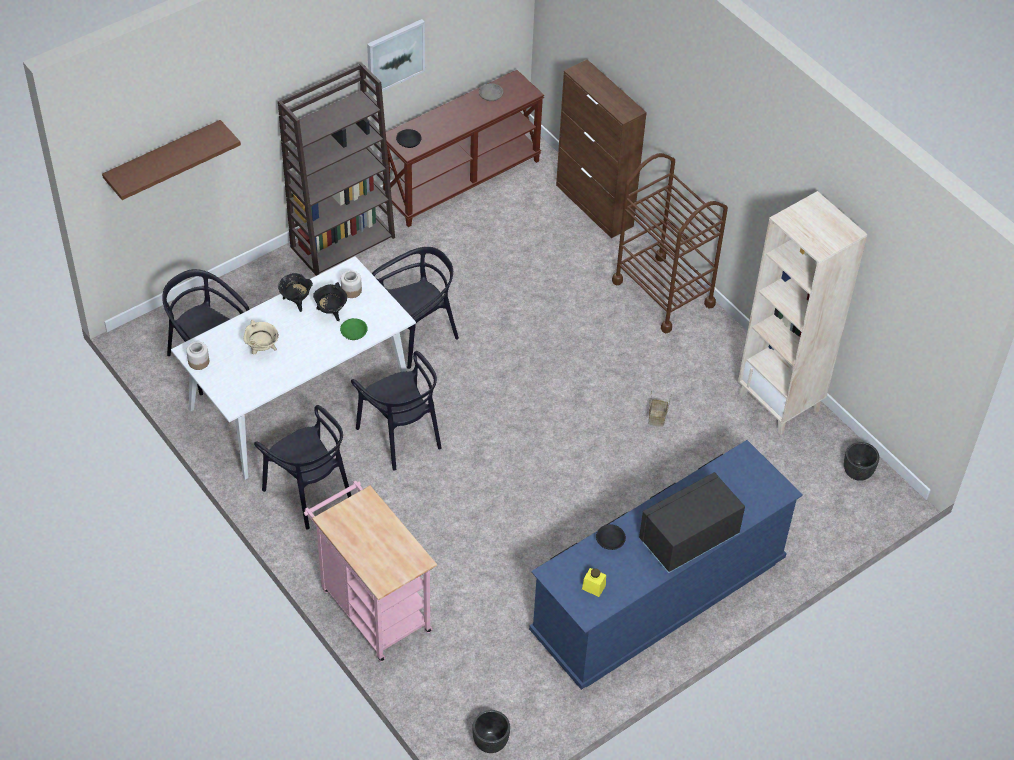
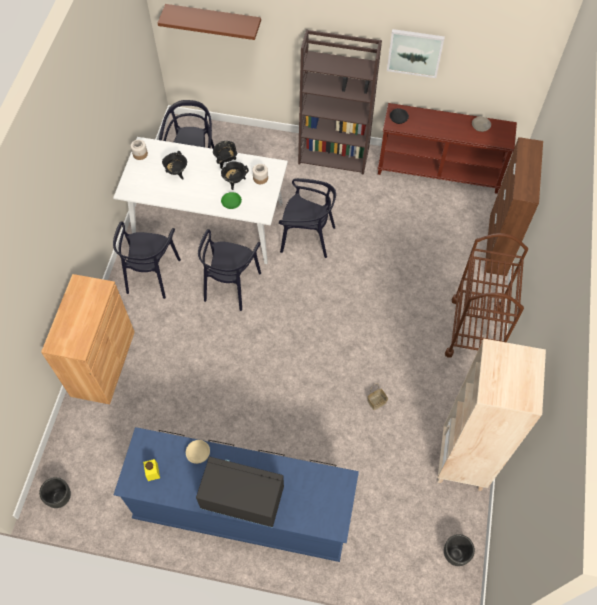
camera: 50 degrees right, 10 degrees up
beige cooking pot [244,320,279,355] -> black cooking pot [162,151,187,180]
pink cart [304,480,437,662] -> brown cabinet [41,274,135,404]
black bowl [596,524,626,550] -> beige bowl [186,440,210,464]

